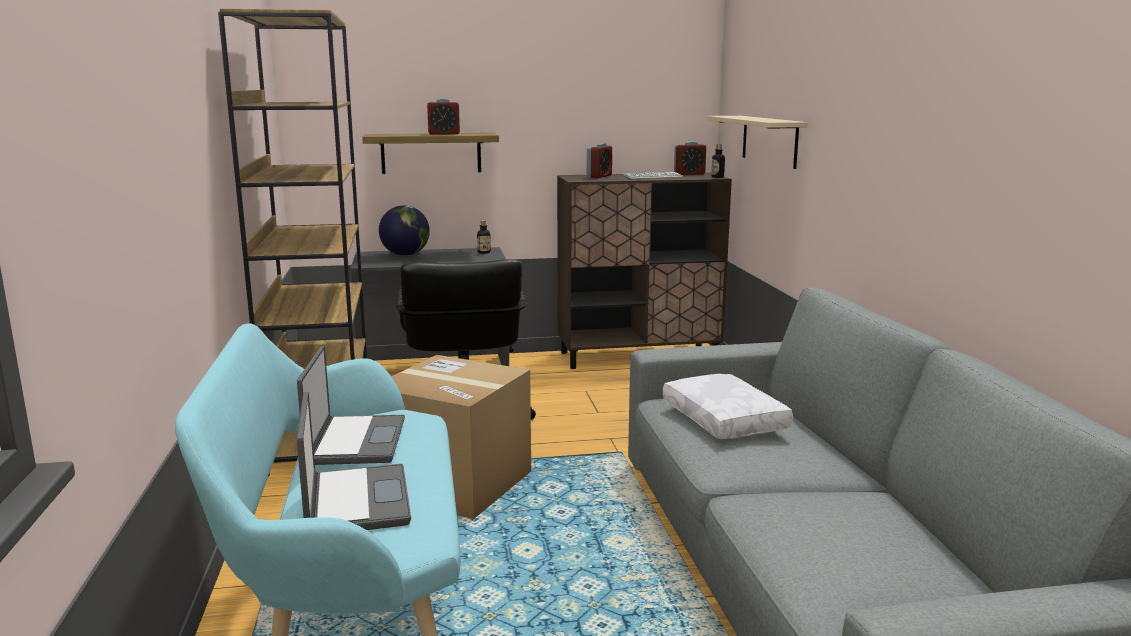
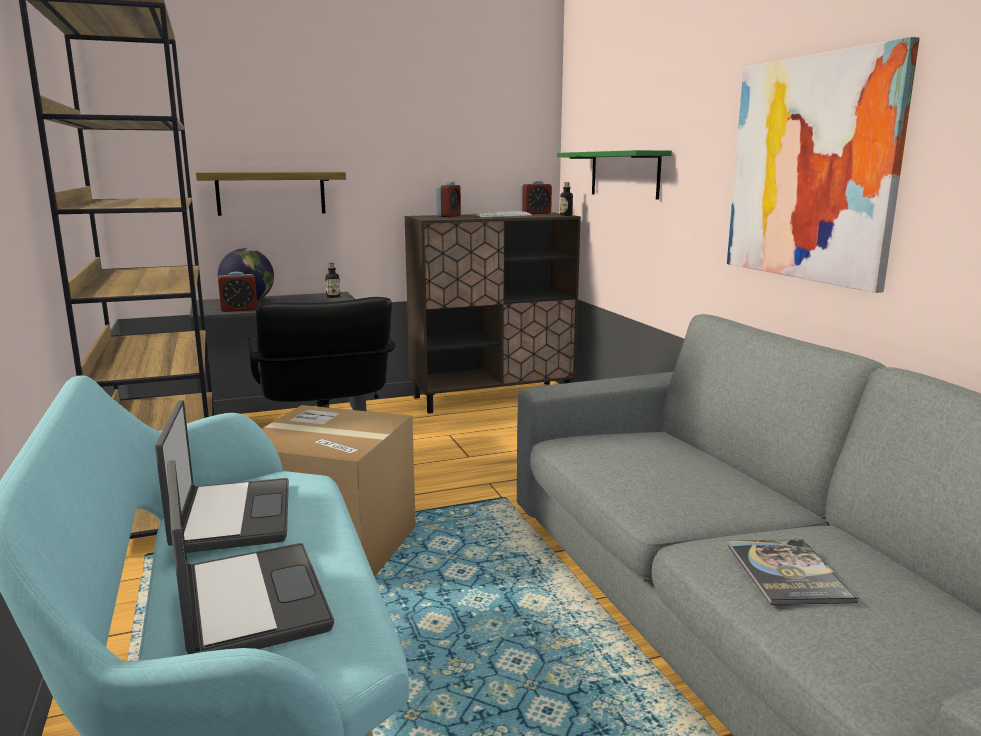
camera: 10 degrees left, 0 degrees up
alarm clock [427,99,460,135] -> alarm clock moved to [218,272,257,312]
white pillow [663,374,793,439] -> none
beige shelf [708,116,807,169] -> green shelf [557,150,672,200]
none -> picture [727,37,920,293]
none -> book [728,540,858,605]

